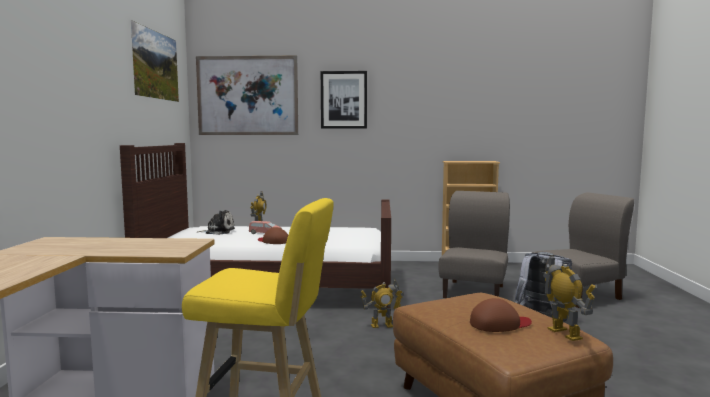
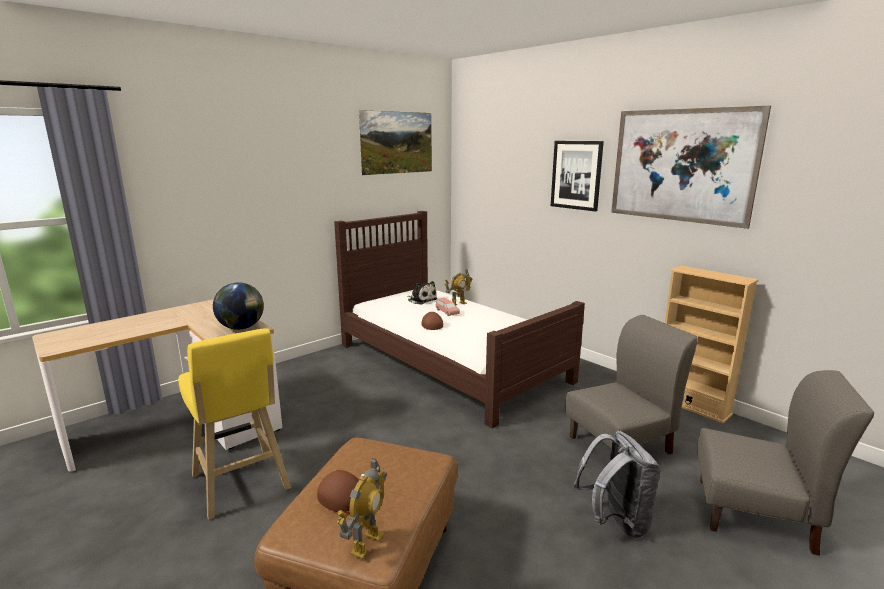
camera: 45 degrees right, 10 degrees up
picture [196,55,298,135] -> picture moved to [611,106,771,229]
toy robot [360,279,404,328] -> none
none -> globe [213,283,264,330]

